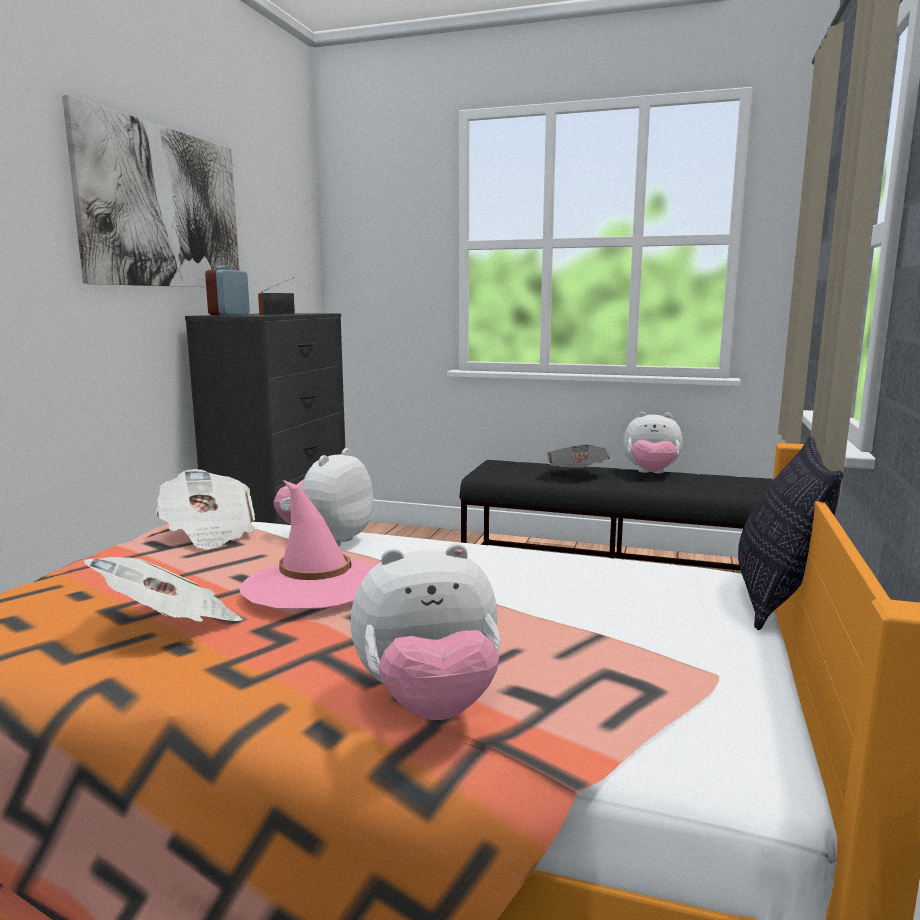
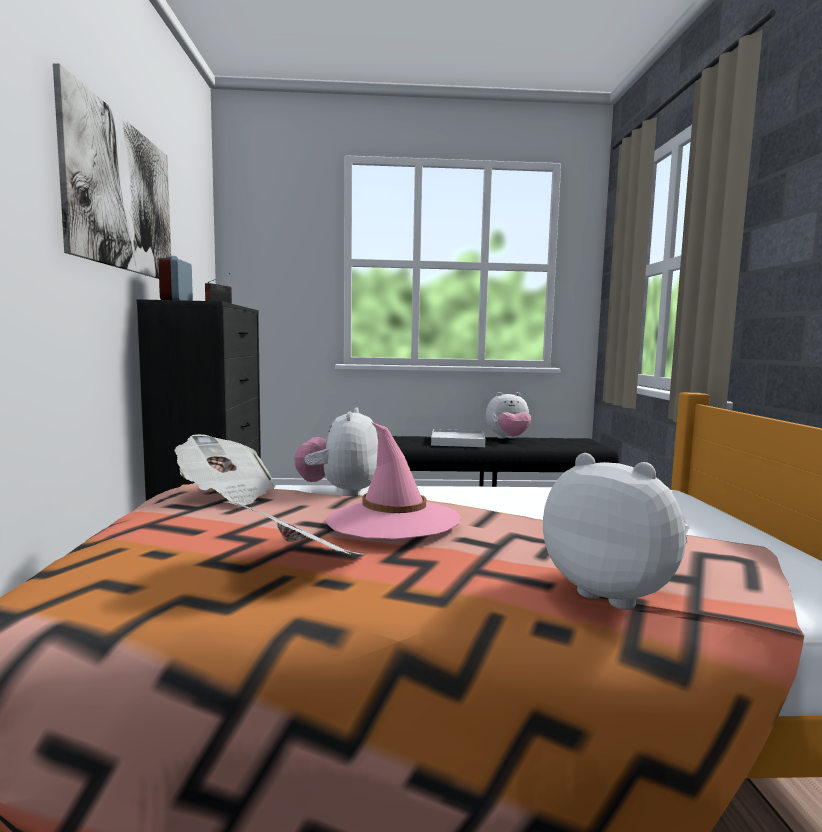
camera: 20 degrees left, 5 degrees down
plush toy [350,543,501,720] -> plush toy turned 105 degrees counterclockwise [543,453,690,610]
newspaper [547,445,610,468] -> white tray [431,429,485,447]
pillow [738,436,843,630] -> none

